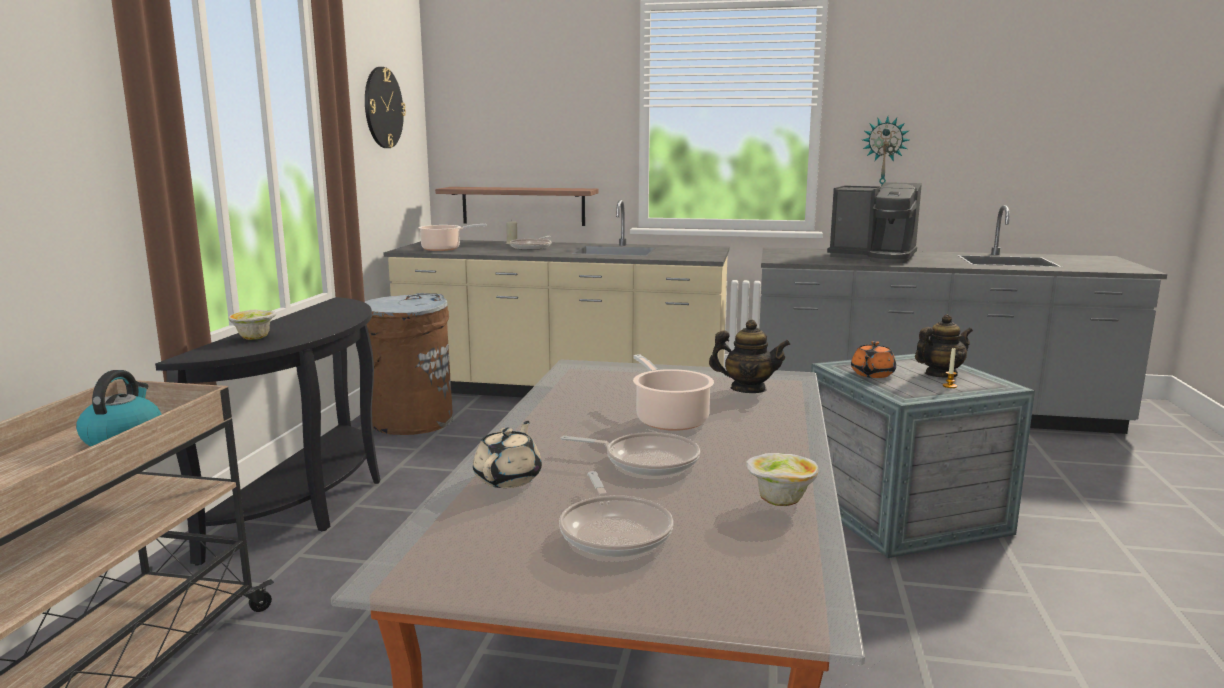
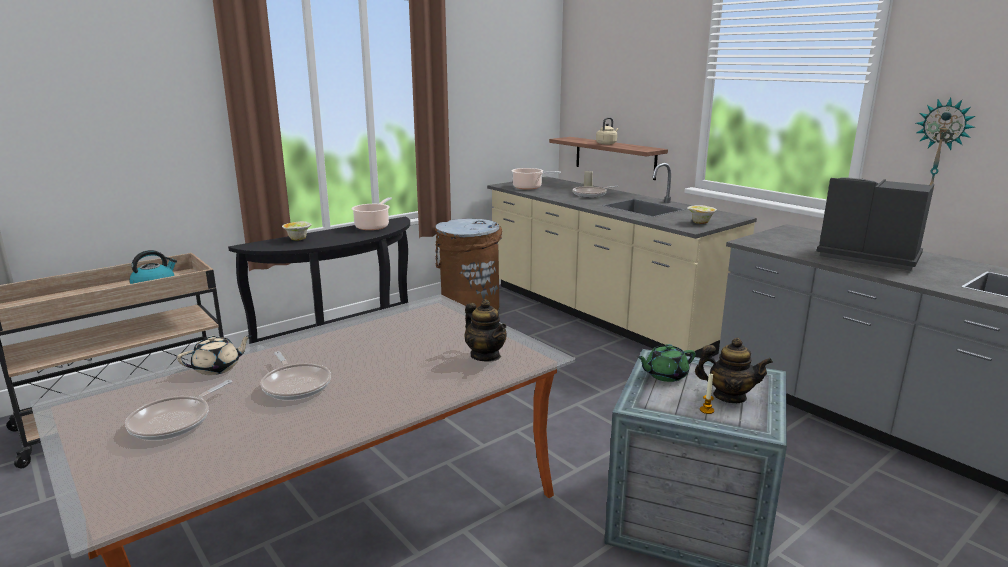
camera: 40 degrees right, 5 degrees up
wall clock [365,67,406,148] -> none
cooking pot [633,354,714,431] -> cooking pot moved to [351,197,392,230]
bowl [746,453,819,506] -> bowl moved to [687,205,717,224]
coffee machine [827,182,922,264] -> coffee machine turned 150 degrees clockwise [816,177,934,271]
orange teapot [851,341,896,378] -> green teapot [637,344,696,382]
none -> beige kettle [596,117,618,145]

